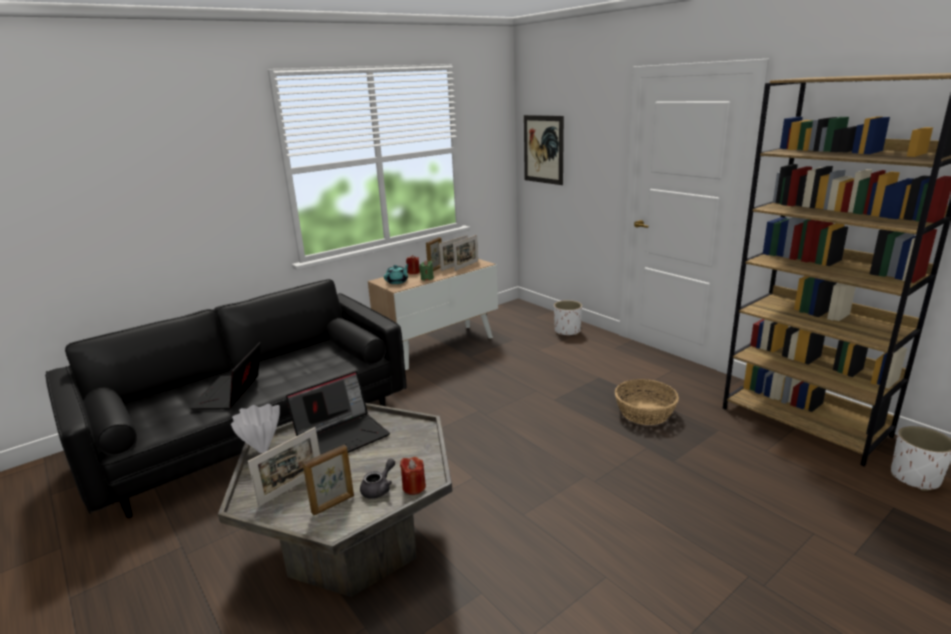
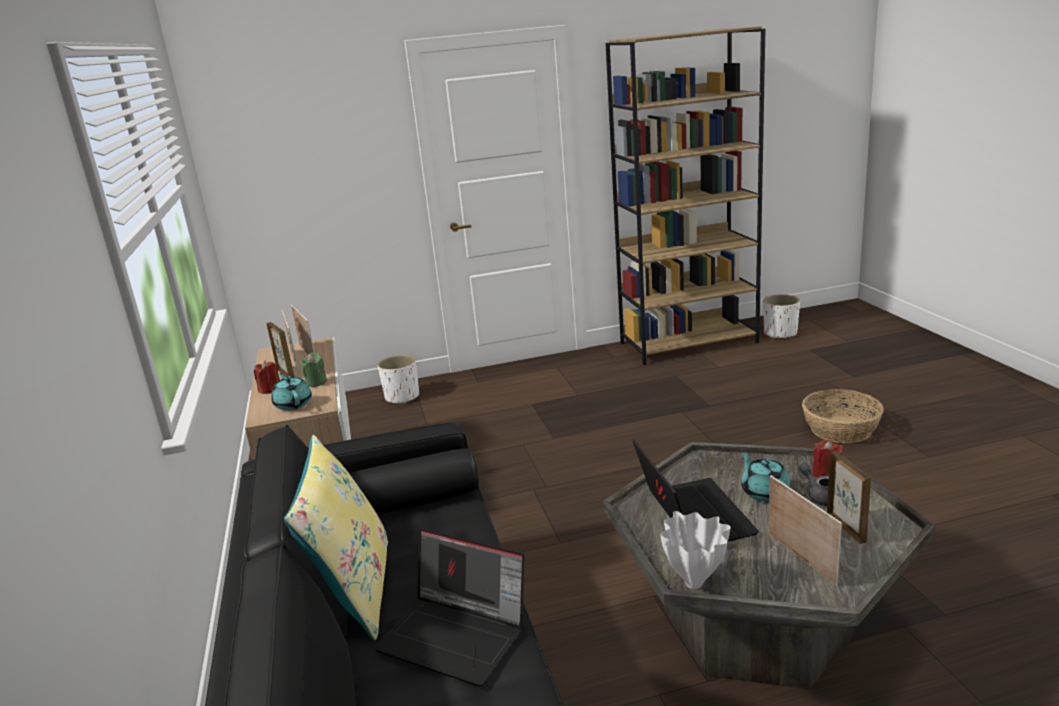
camera: 65 degrees left, 0 degrees up
picture [524,115,564,185] -> none
basket [615,379,679,425] -> basket moved to [802,389,884,443]
none -> yellow pillow [284,435,388,640]
none -> turquoise teapot [741,450,791,502]

